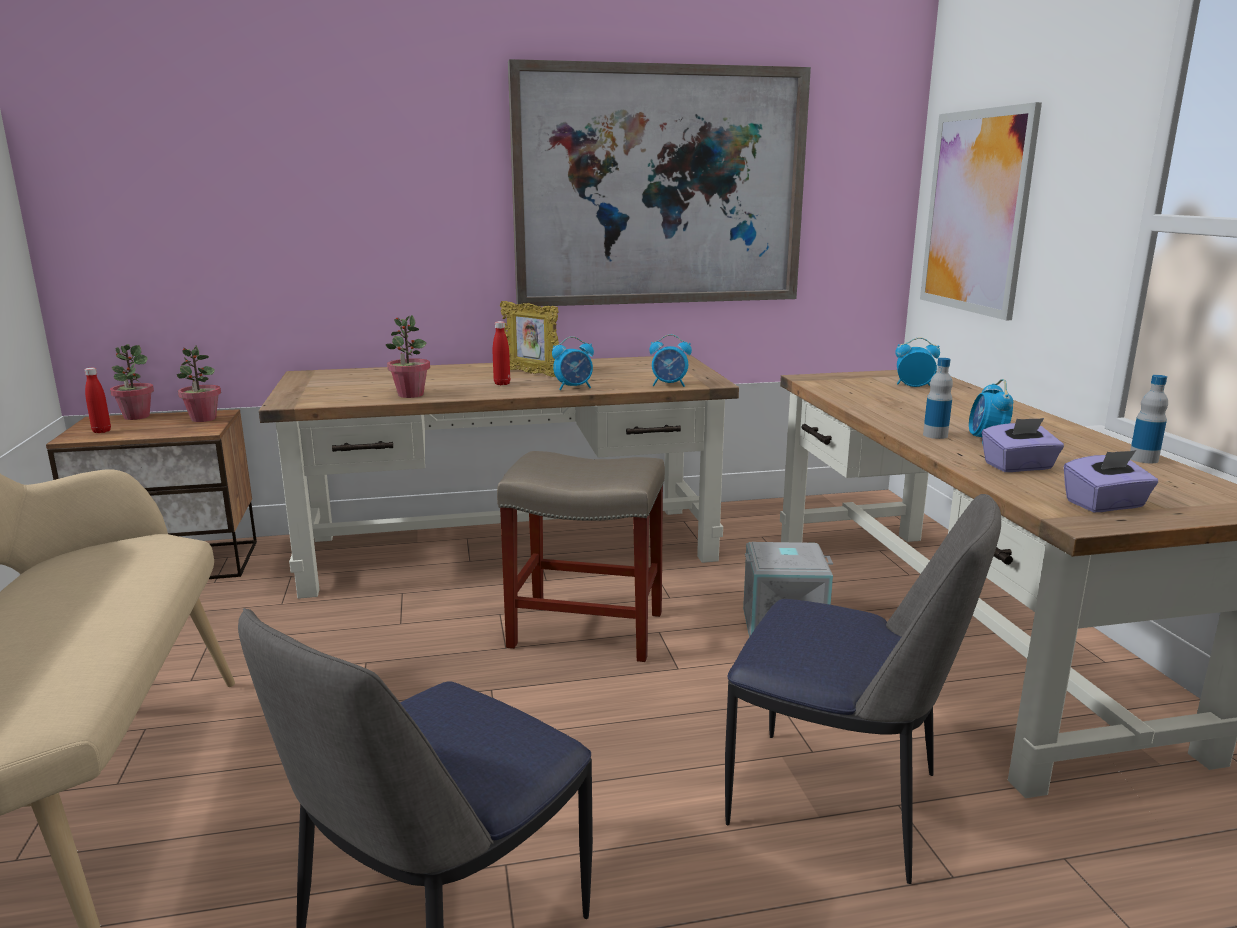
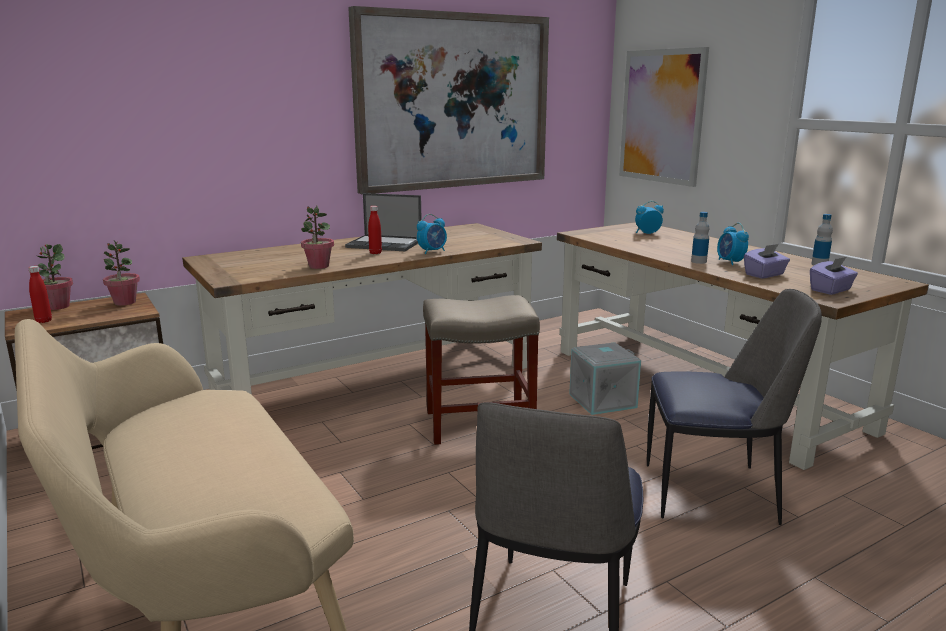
camera: 20 degrees left, 0 degrees up
picture frame [500,301,560,377] -> laptop [345,193,422,251]
alarm clock [649,334,692,387] -> none

